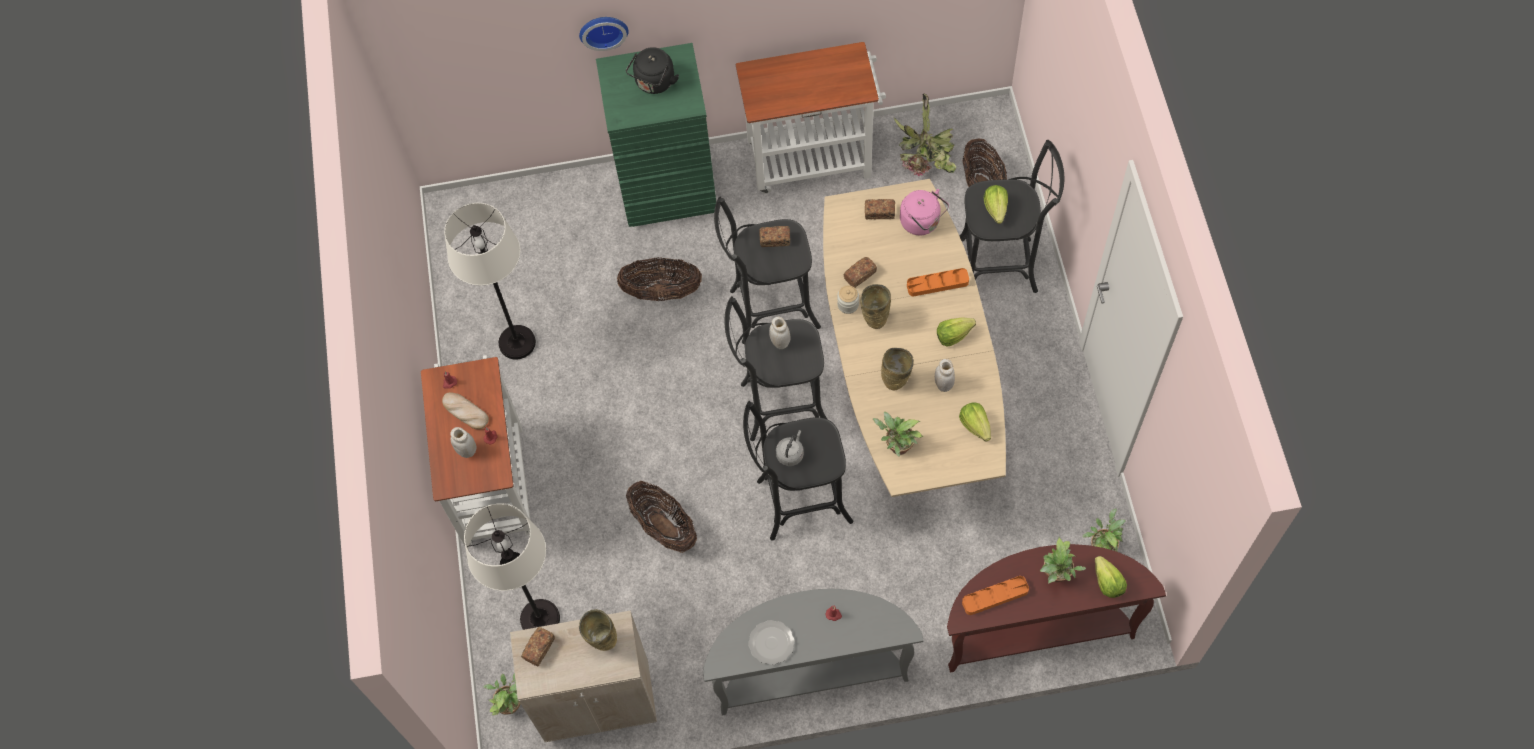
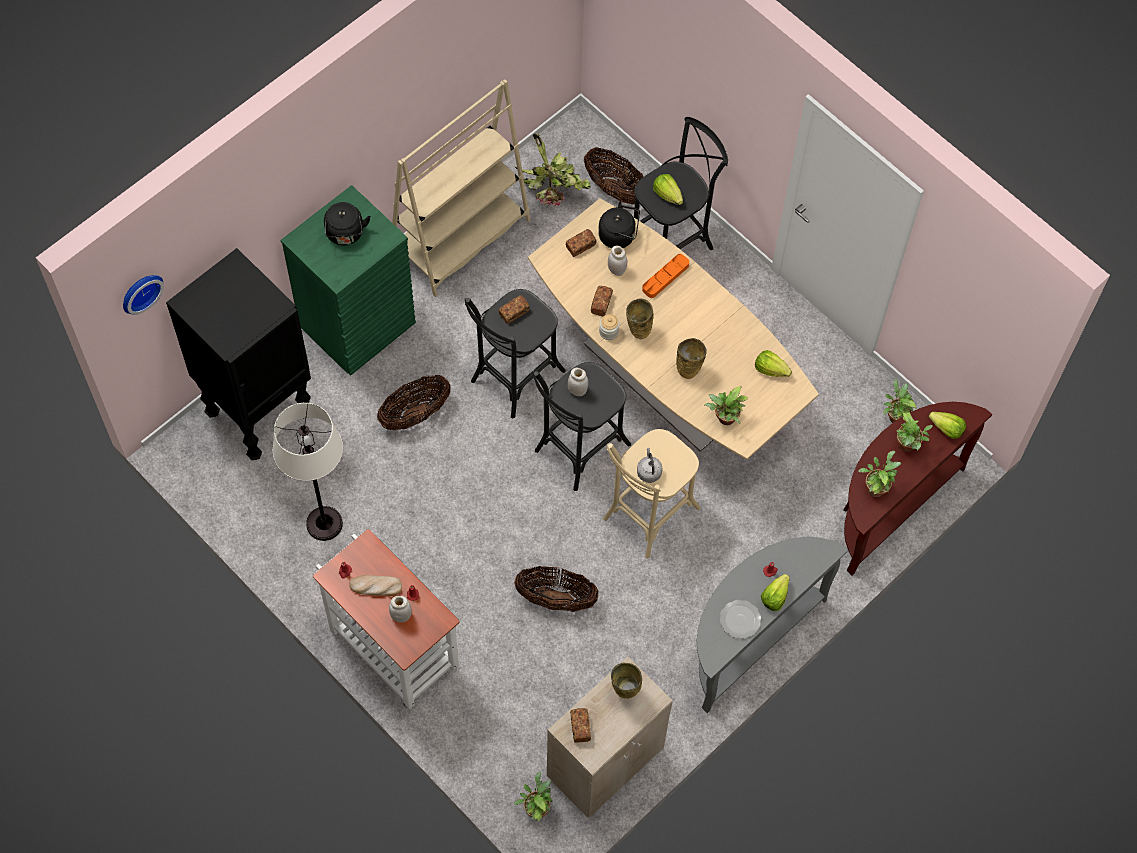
camera: 40 degrees left, 0 degrees up
white floor lamp [464,503,560,630] -> none
wall clock [579,17,629,51] -> wall clock moved to [123,275,164,315]
white cart [736,42,886,194] -> beige bookcase [392,79,530,297]
black stool [743,401,853,540] -> beige stool [603,429,701,558]
pink kettle [900,189,949,235] -> black kettle [598,202,640,248]
white jar [935,359,955,392] -> white jar moved to [608,246,627,276]
lettuce [937,317,976,347] -> lettuce moved to [761,574,790,611]
orange tray [962,576,1029,615] -> potted plant [858,451,901,497]
none -> black cabinet [166,248,311,460]

